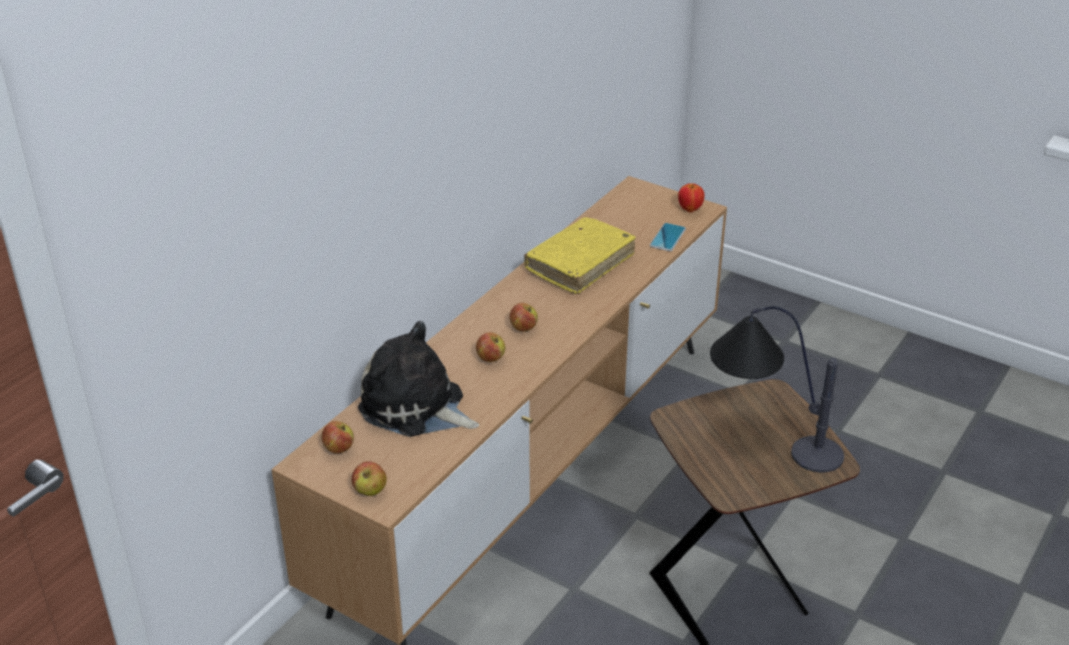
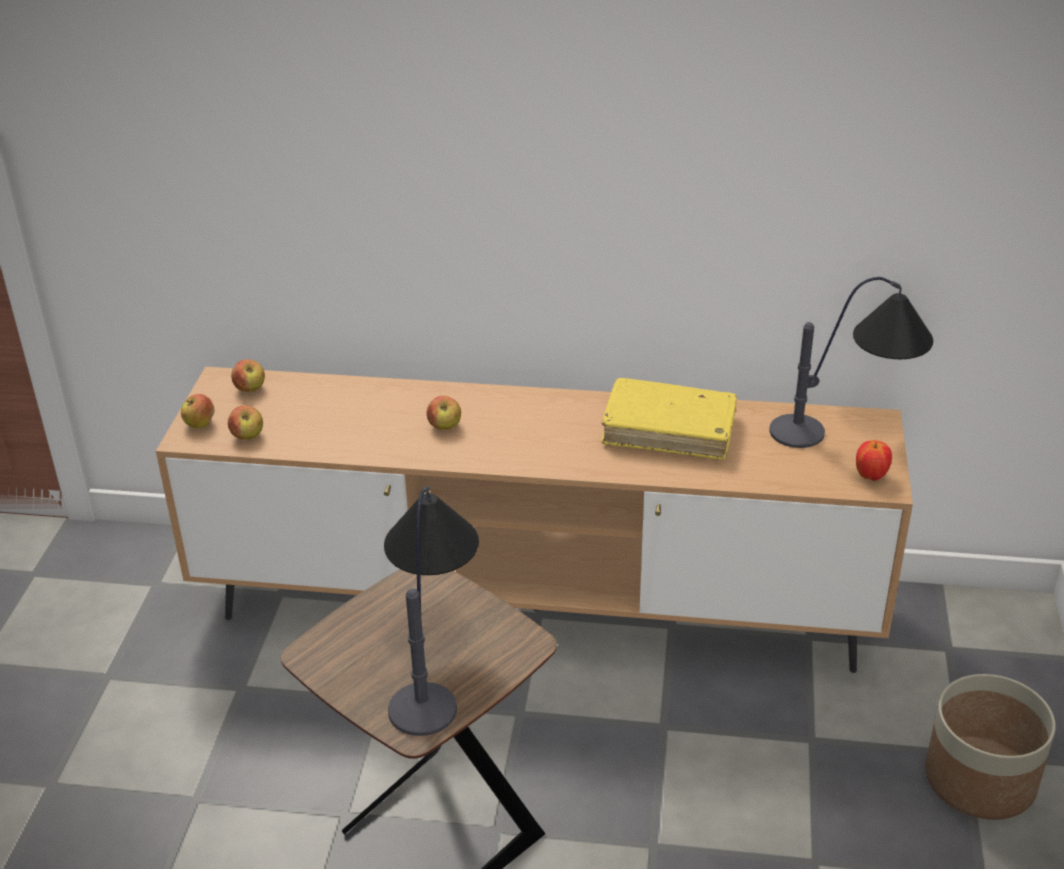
camera: 65 degrees right, 0 degrees up
plush toy [358,321,479,437] -> none
apple [509,303,538,332] -> apple moved to [228,405,263,440]
phone [650,223,686,251] -> none
none -> table lamp [769,277,933,448]
none -> planter [925,674,1056,820]

